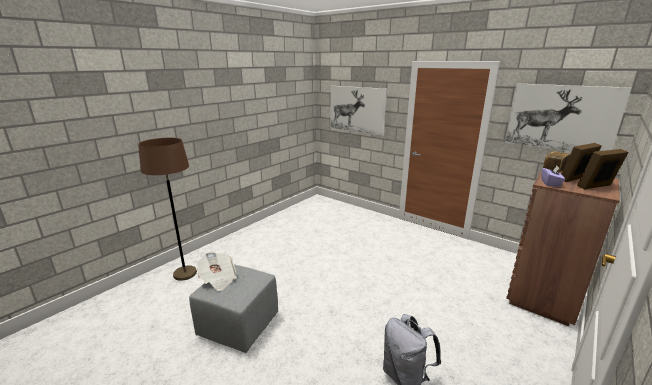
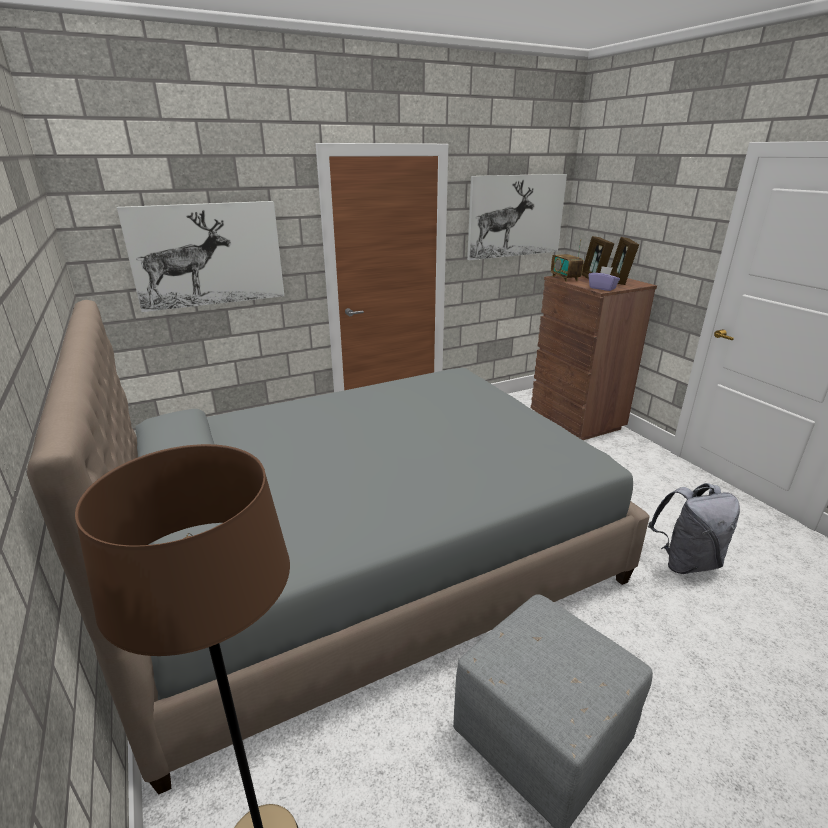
camera: 65 degrees left, 5 degrees up
newspaper [197,252,237,291] -> none
none -> grey bed [27,300,650,795]

